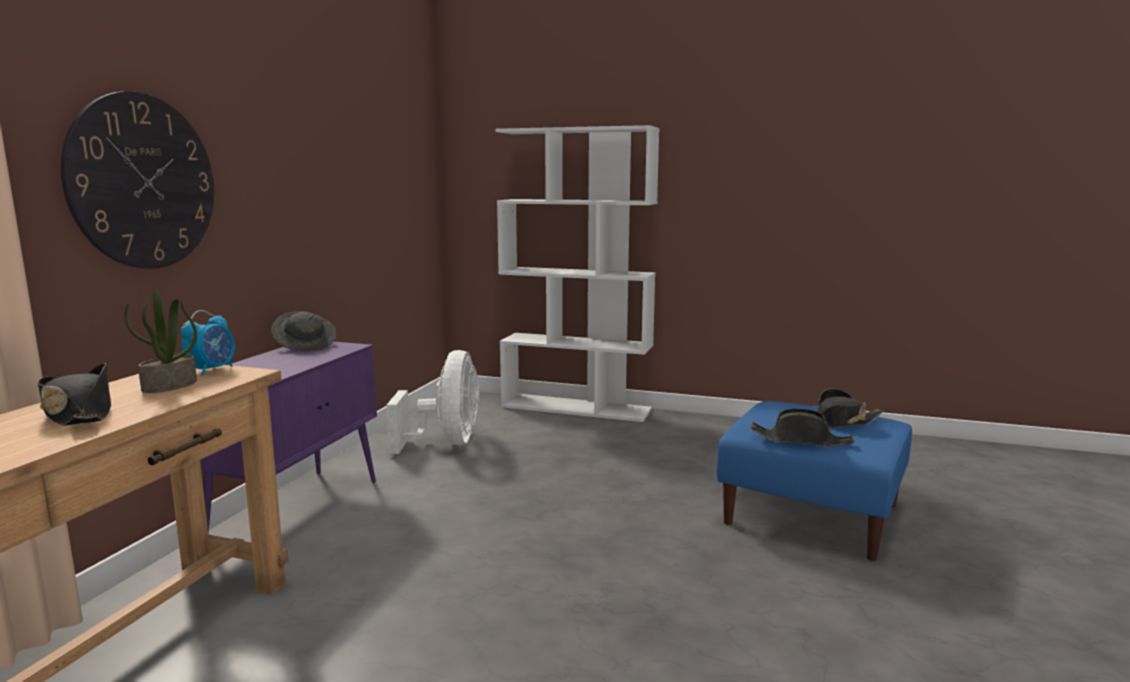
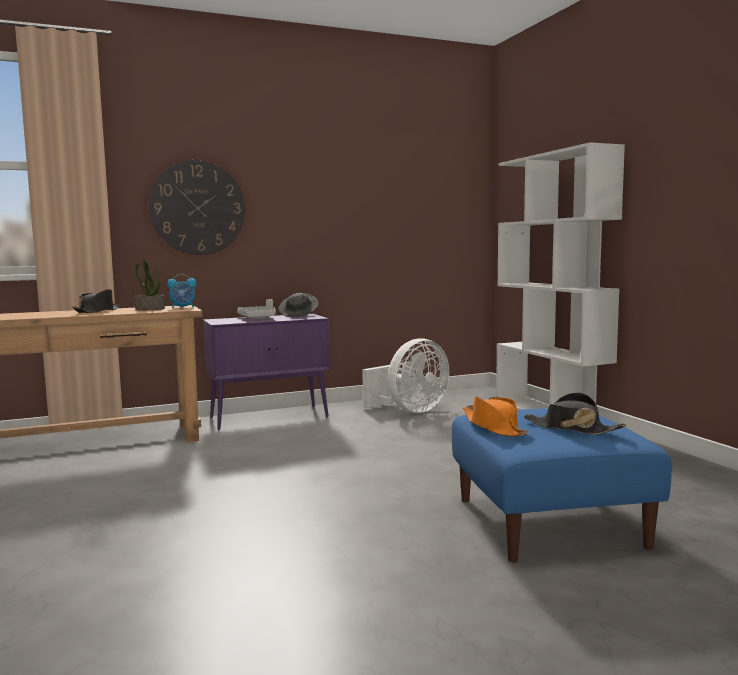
camera: 50 degrees right, 5 degrees down
black hat [750,408,855,447] -> orange hat [463,396,528,436]
none -> grey tray [237,299,276,319]

